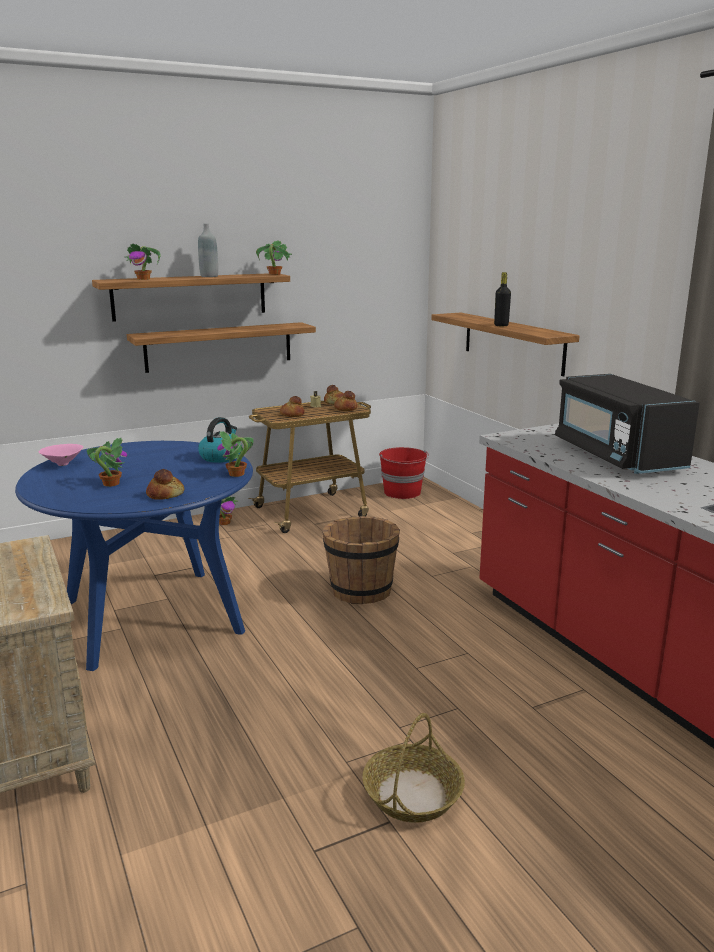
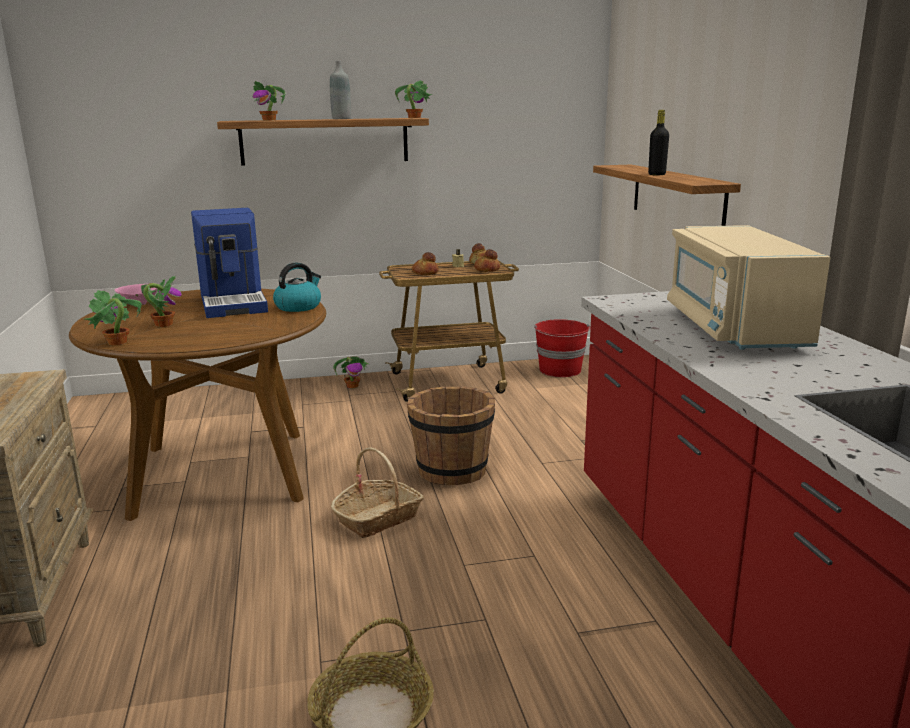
camera: 15 degrees right, 0 degrees up
blue dining table [15,441,253,671] -> brown dining table [69,289,326,521]
shelf [127,322,316,373] -> none
bread [146,469,184,500] -> none
potted plant [217,431,253,477] -> potted plant moved to [85,290,142,346]
black microwave [555,374,700,474] -> beige microwave [667,225,830,350]
none -> coffee machine [191,208,268,318]
none -> basket [331,447,424,538]

